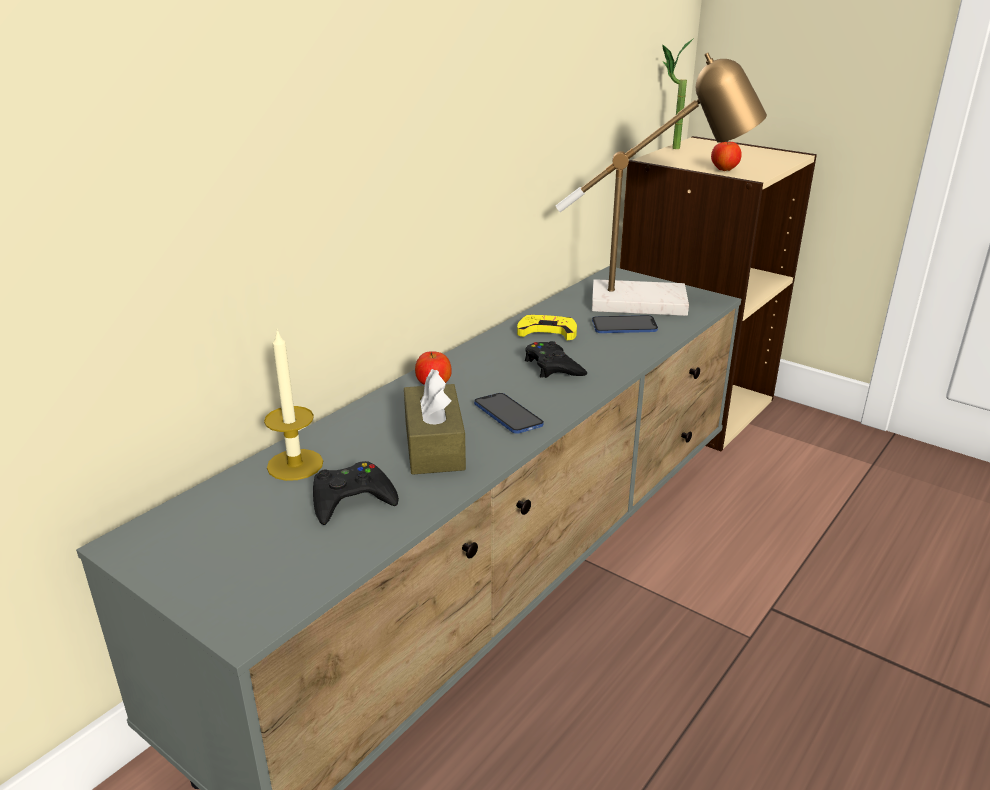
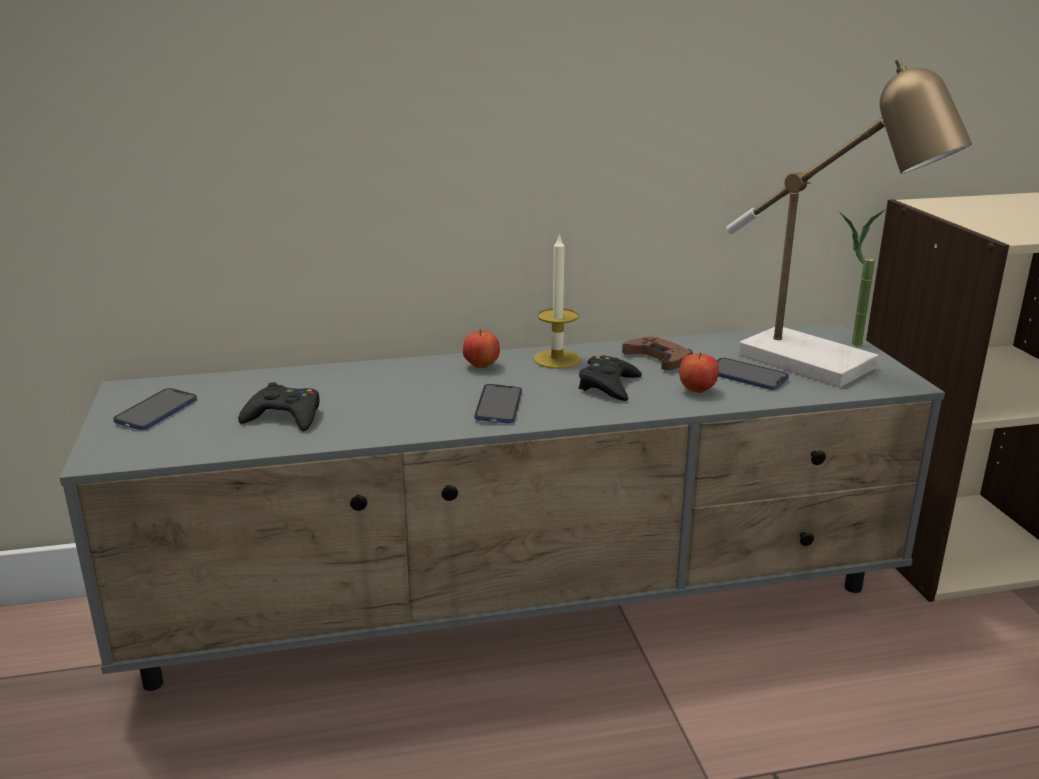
camera: 40 degrees right, 5 degrees down
candle [264,328,323,481] -> candle moved to [533,233,581,369]
brown tissue box [404,369,466,475] -> none
yellow game controller [517,315,577,341] -> brown game controller [622,336,693,370]
potted plant [663,38,694,149] -> potted plant moved to [839,209,886,346]
apple [711,141,742,171] -> apple moved to [679,352,719,393]
none -> phone [113,388,197,430]

